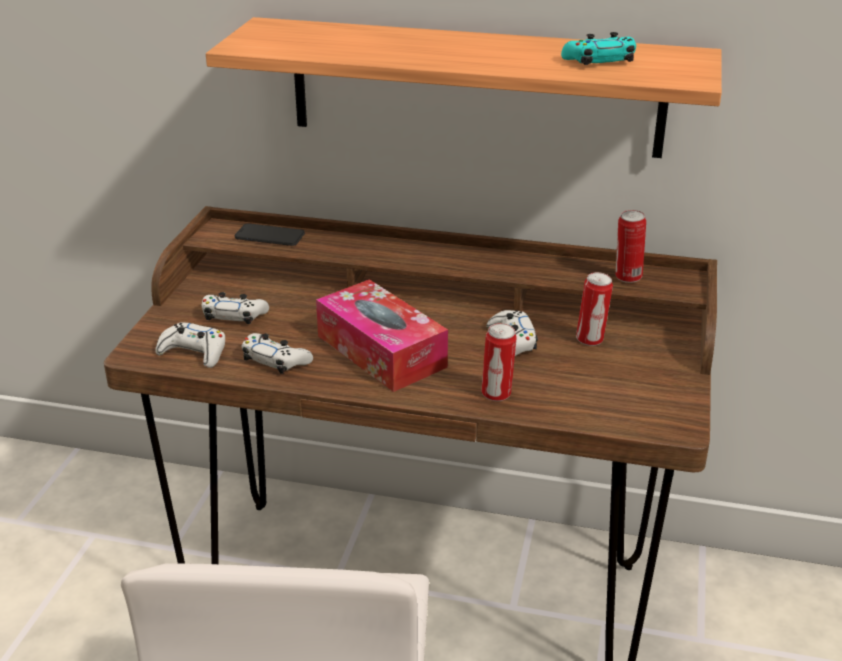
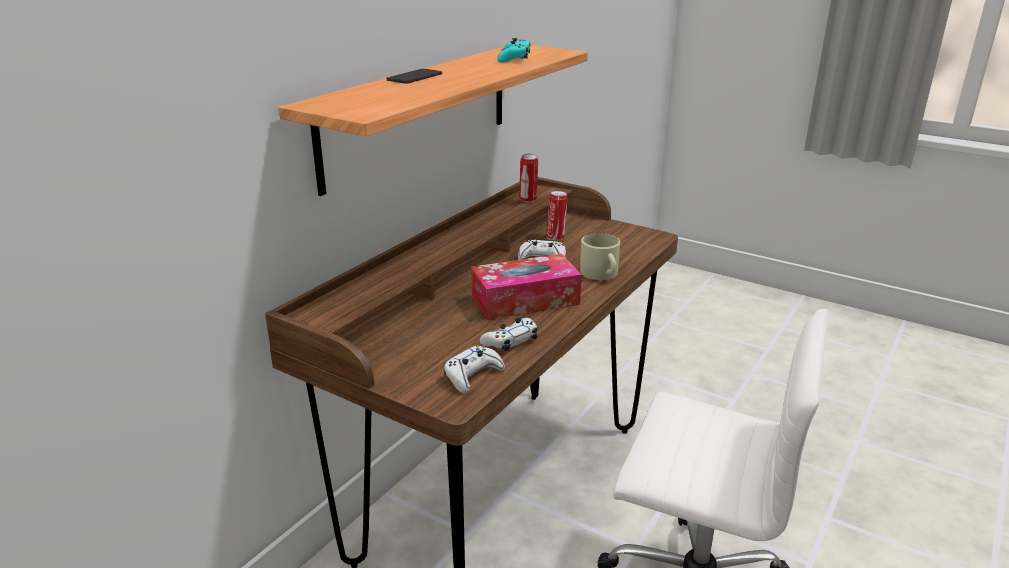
camera: 70 degrees left, 5 degrees down
white game controller [202,292,269,324] -> none
phone [235,223,305,246] -> phone moved to [387,69,442,84]
can [482,323,517,401] -> beige mug [580,233,620,280]

